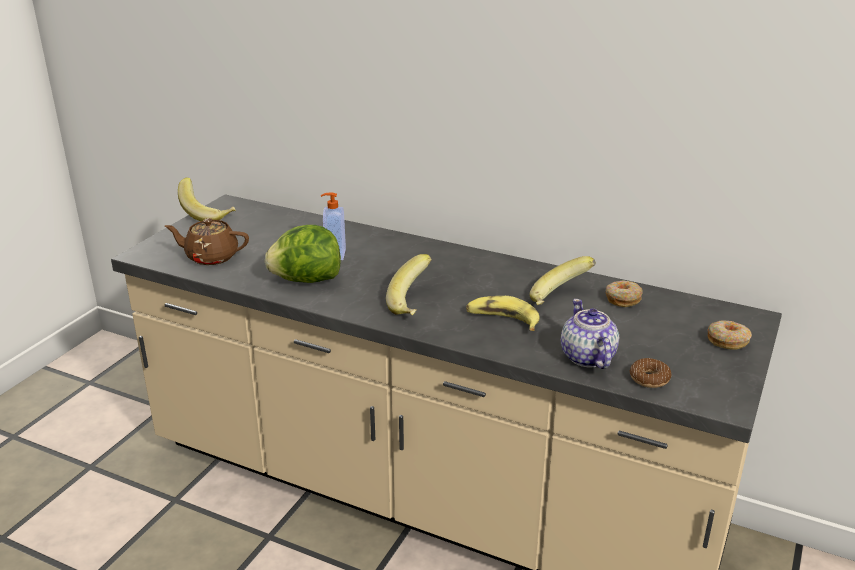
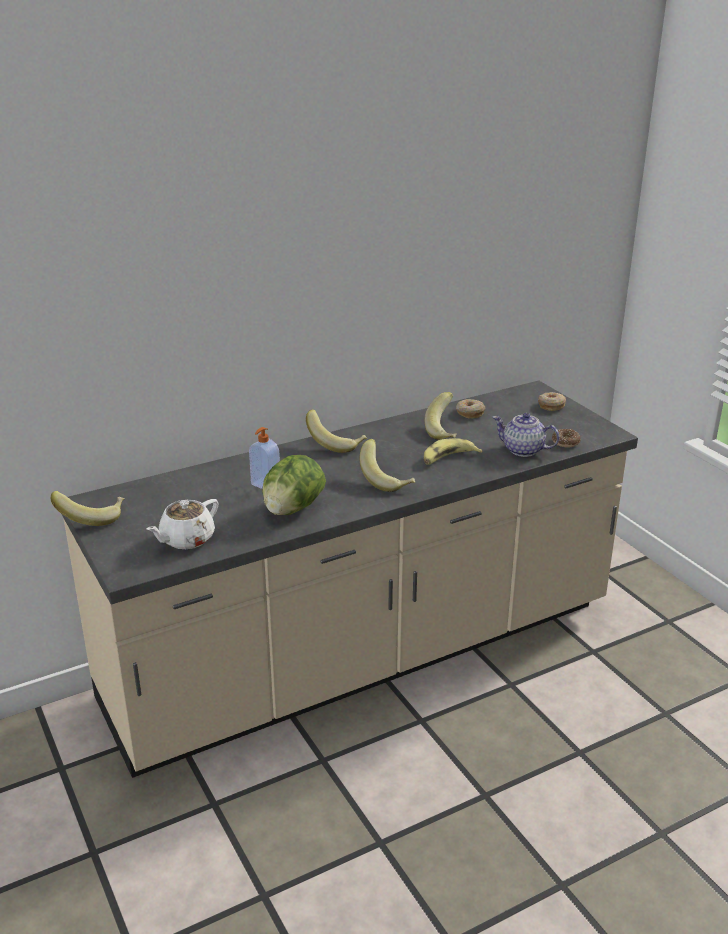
camera: 55 degrees left, 0 degrees up
brown teapot [165,218,249,265] -> white teapot [146,499,218,549]
none -> banana [306,409,367,453]

